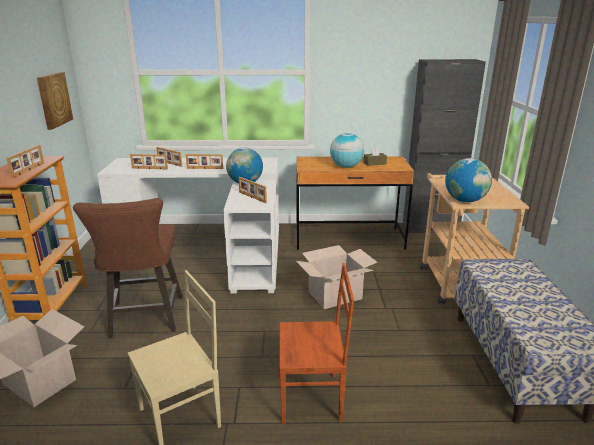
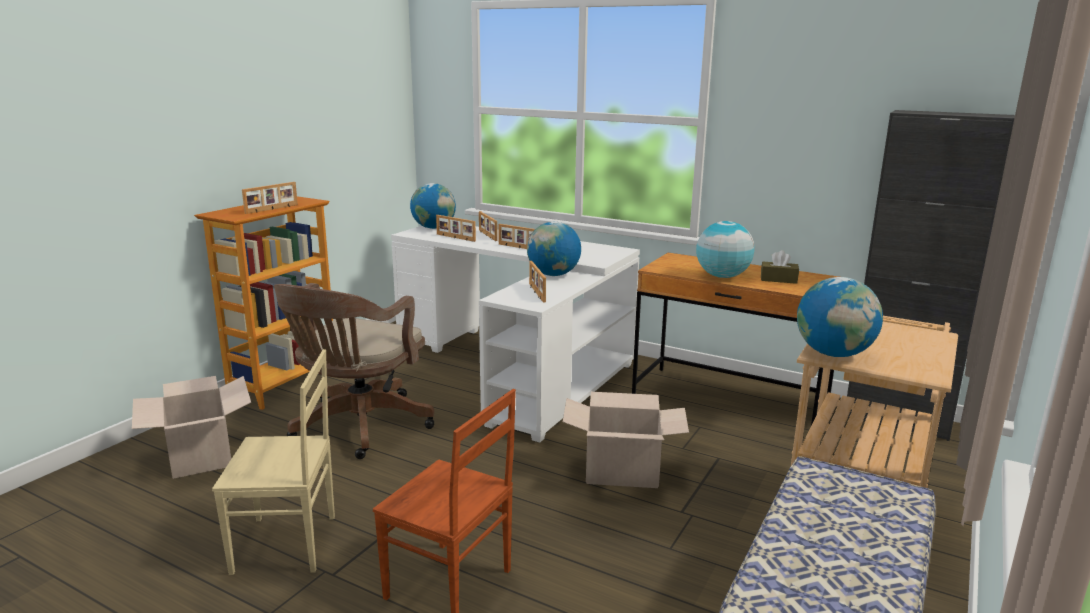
camera: 30 degrees right, 5 degrees down
picture [37,72,73,130] -> none
brown stool [73,198,183,338] -> brown office chair [274,283,435,459]
none -> globe [410,183,456,229]

